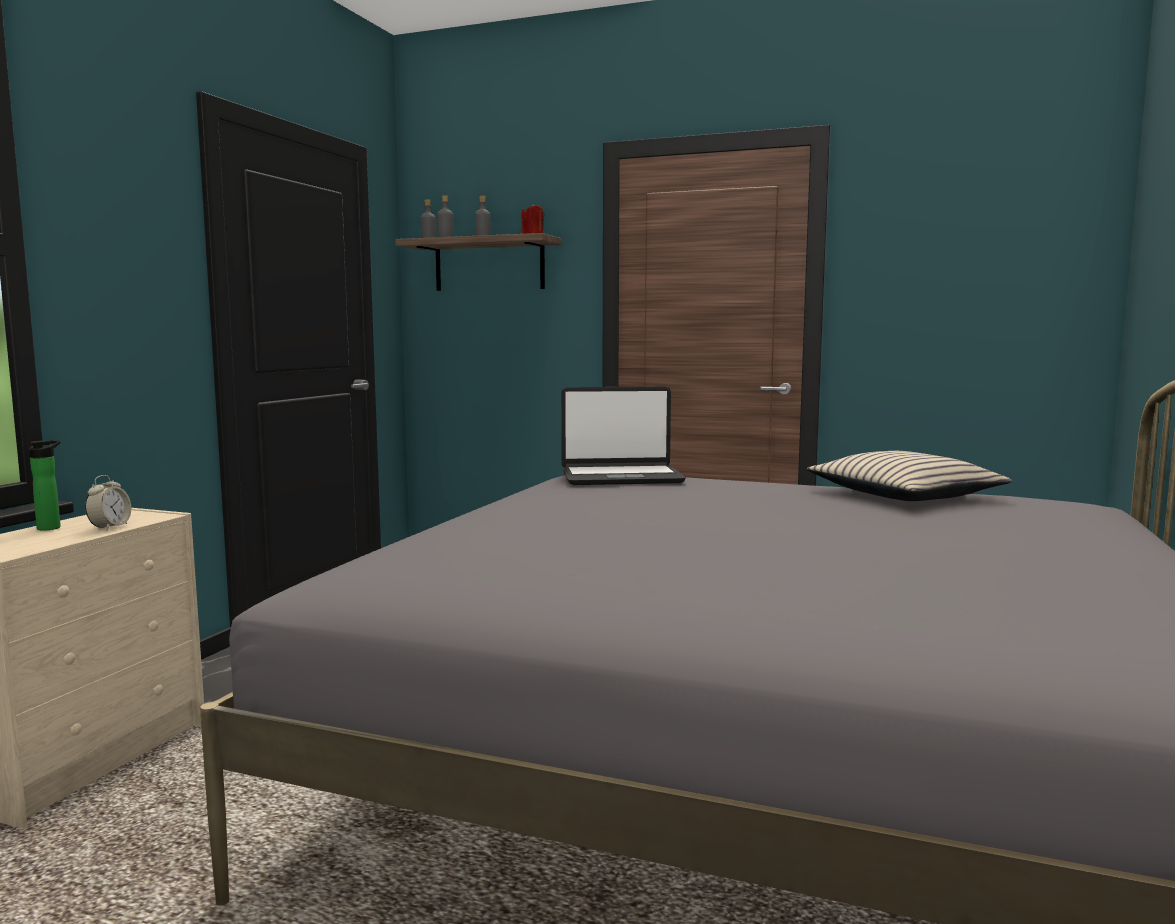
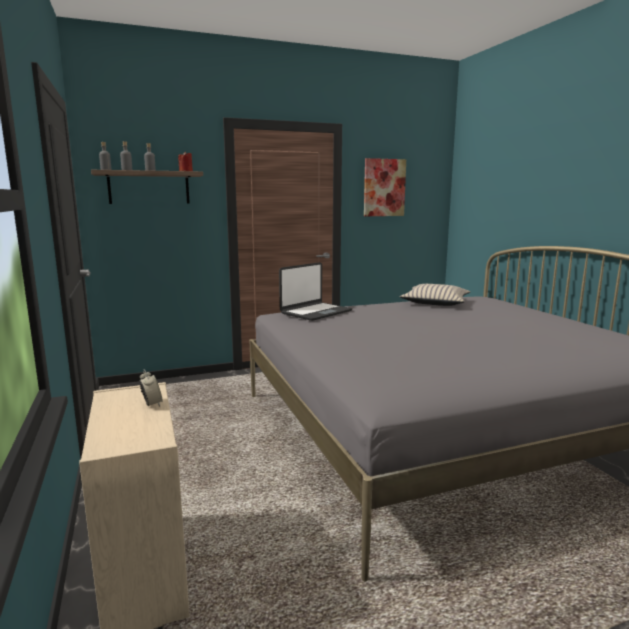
camera: 40 degrees left, 5 degrees up
bottle [29,440,61,531] -> none
none -> picture [364,158,406,216]

